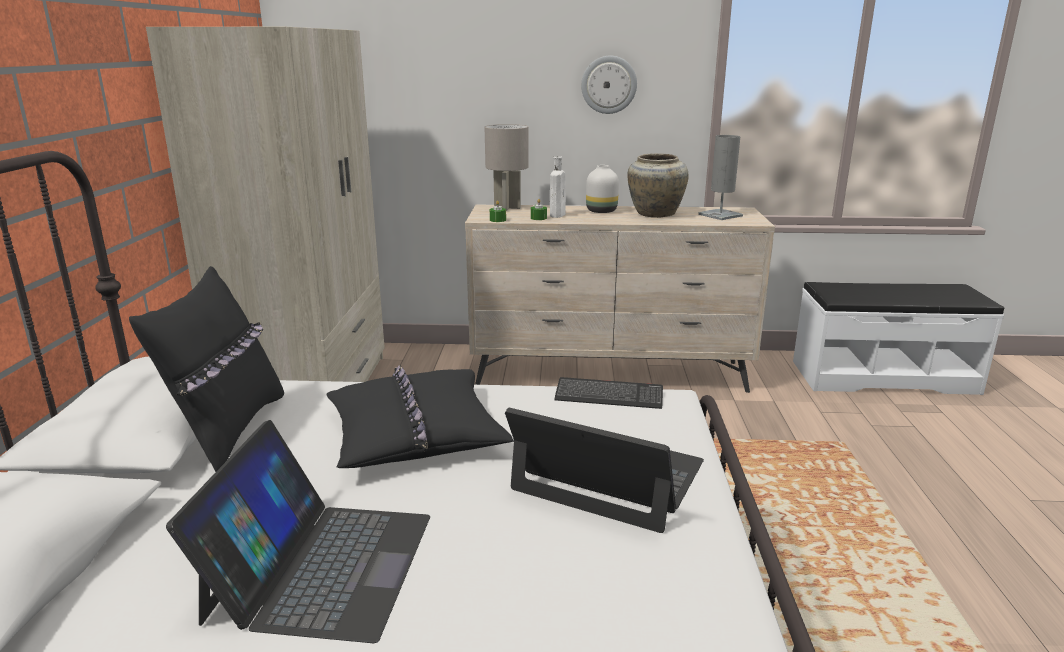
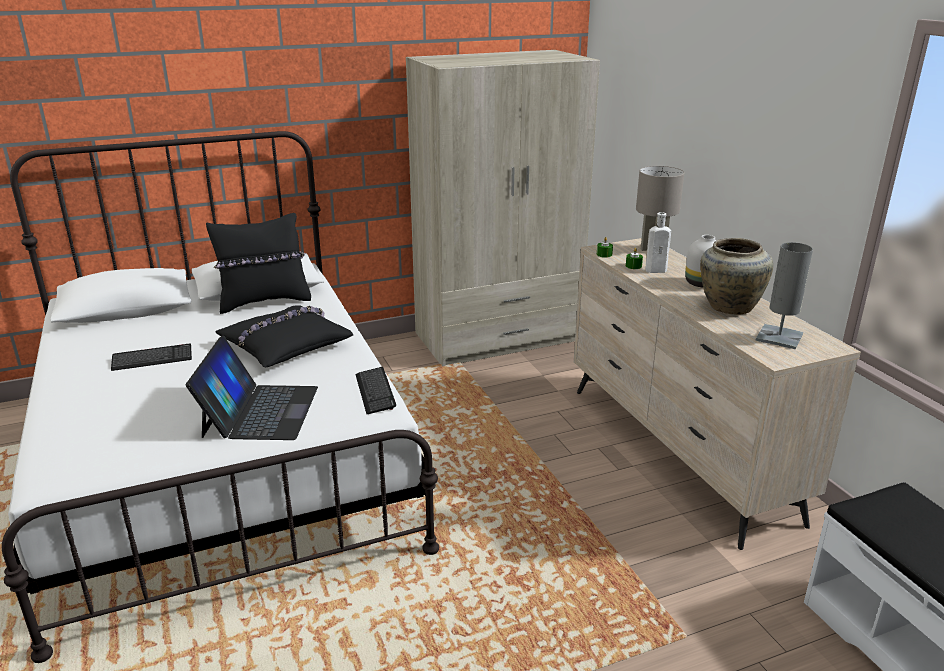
camera: 65 degrees right, 5 degrees up
laptop [166,420,430,643] -> keyboard [111,344,192,371]
wall clock [581,56,637,114] -> none

